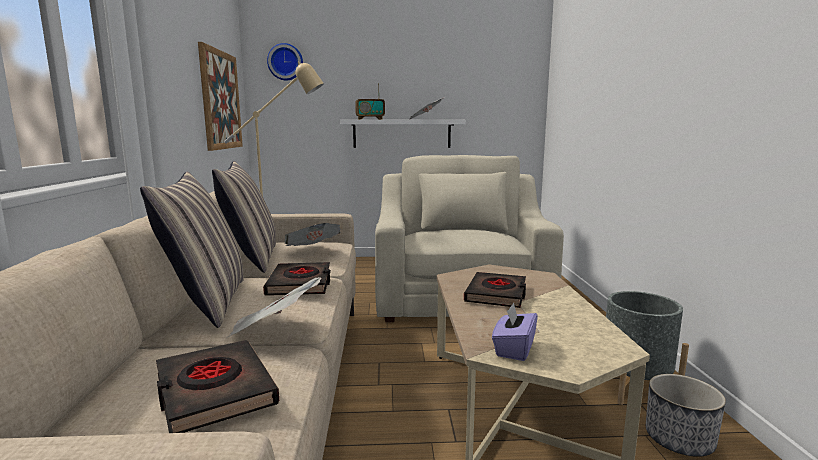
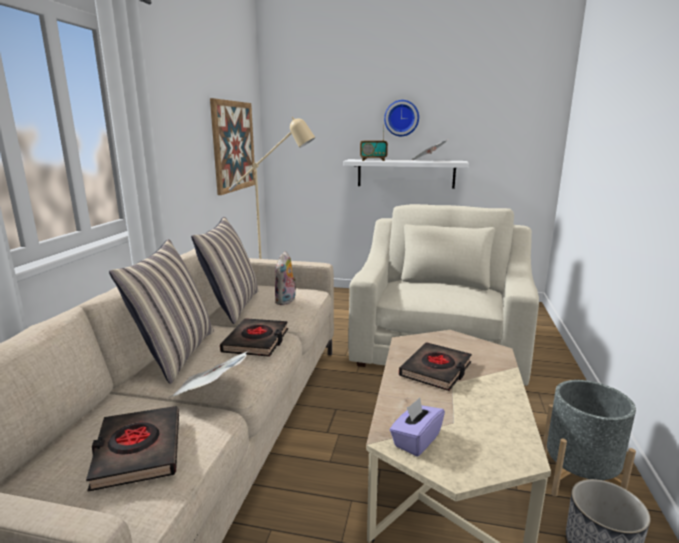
camera: 15 degrees right, 5 degrees up
wall clock [267,43,303,81] -> wall clock moved to [384,100,419,136]
newspaper [284,223,340,246] -> plush toy [275,251,297,305]

